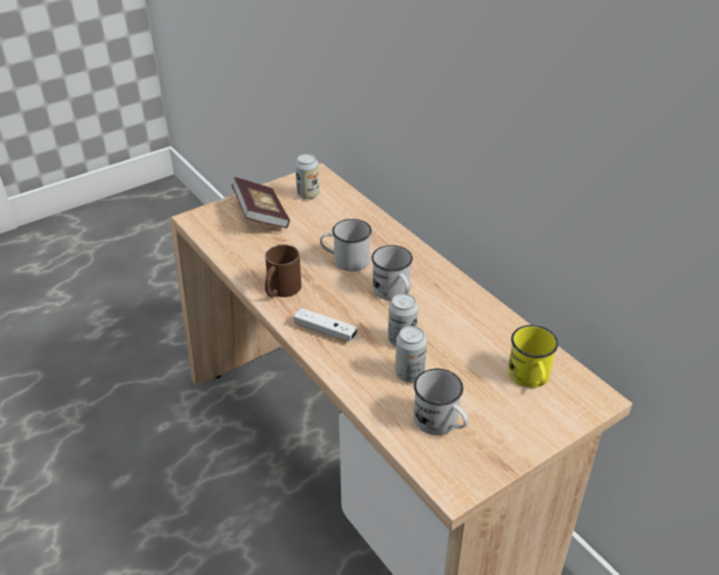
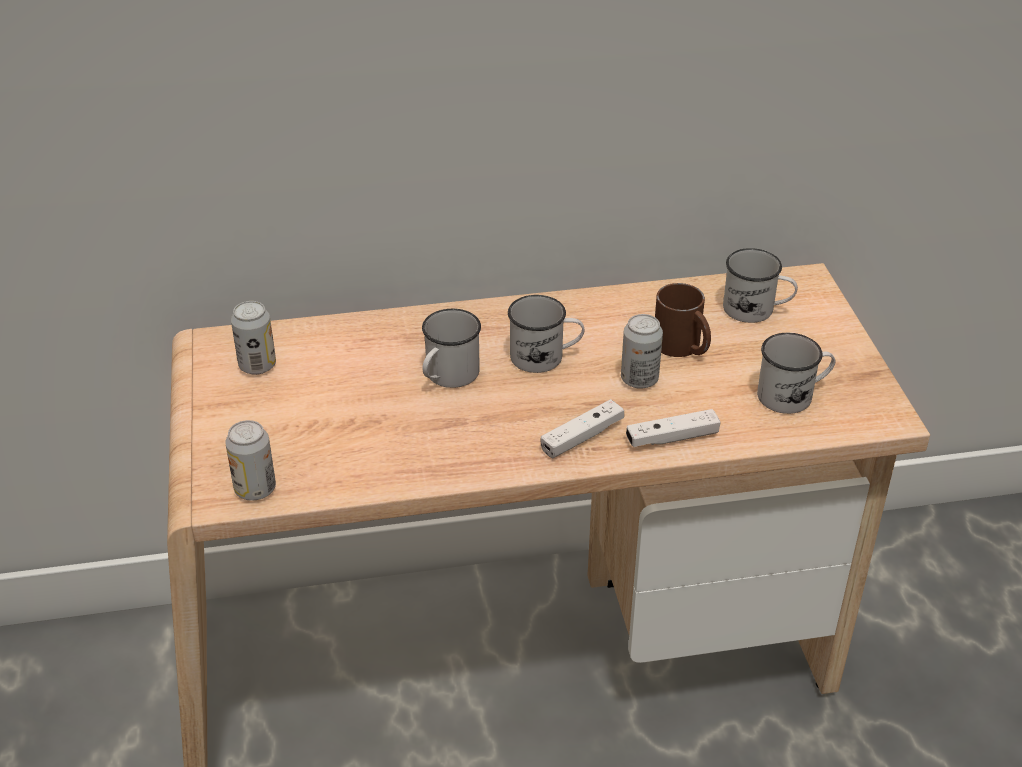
camera: 65 degrees left, 0 degrees up
book [232,177,290,228] -> none
brown mug [265,245,301,297] -> brown mug moved to [655,283,711,357]
can [395,326,427,382] -> can moved to [225,420,276,501]
yellow mug [508,325,558,388] -> white mug [723,248,798,323]
none -> white game controller [626,409,721,447]

